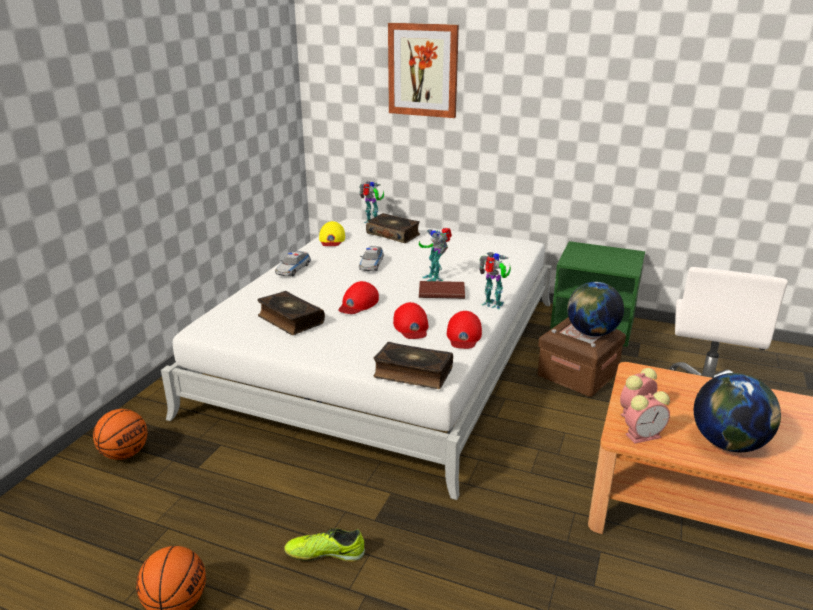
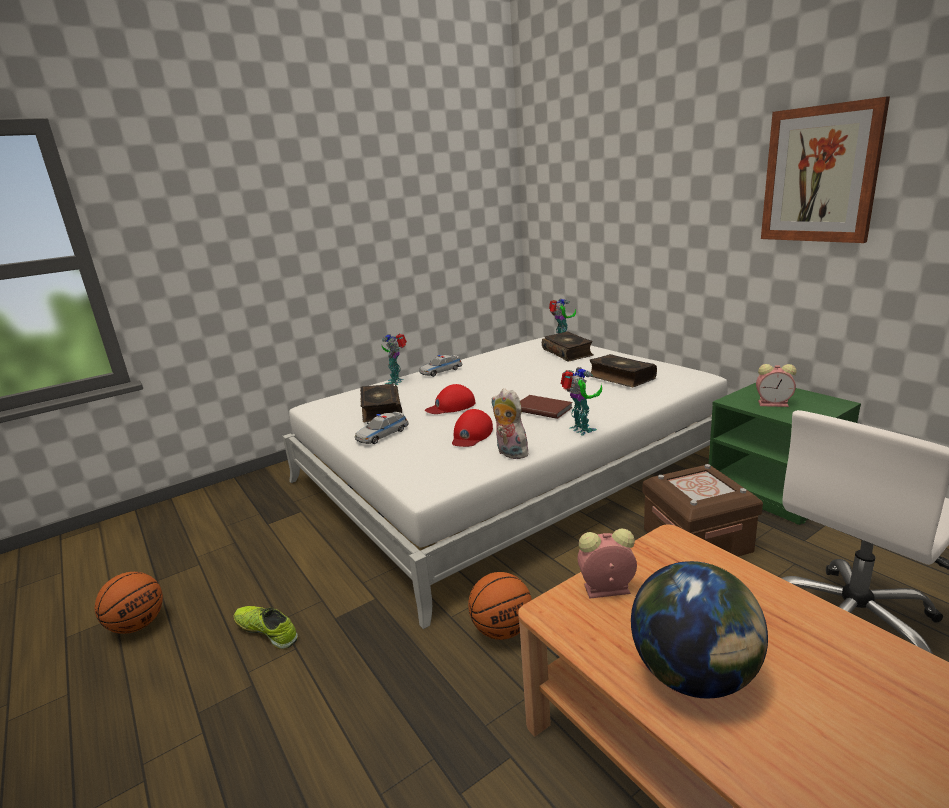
camera: 35 degrees right, 5 degrees down
basketball [93,409,147,460] -> basketball moved to [468,572,532,640]
yellow cap [319,221,345,246] -> none
toy car [359,246,384,271] -> toy car moved to [355,412,409,444]
book [373,342,453,389] -> book moved to [589,354,657,387]
picture [388,23,459,118] -> picture moved to [761,97,890,243]
toy robot [419,228,452,281] -> toy robot moved to [381,333,407,385]
red cap [447,311,482,349] -> plush toy [492,388,528,459]
globe [567,282,624,336] -> none
alarm clock [625,391,670,444] -> alarm clock moved to [756,364,797,407]

